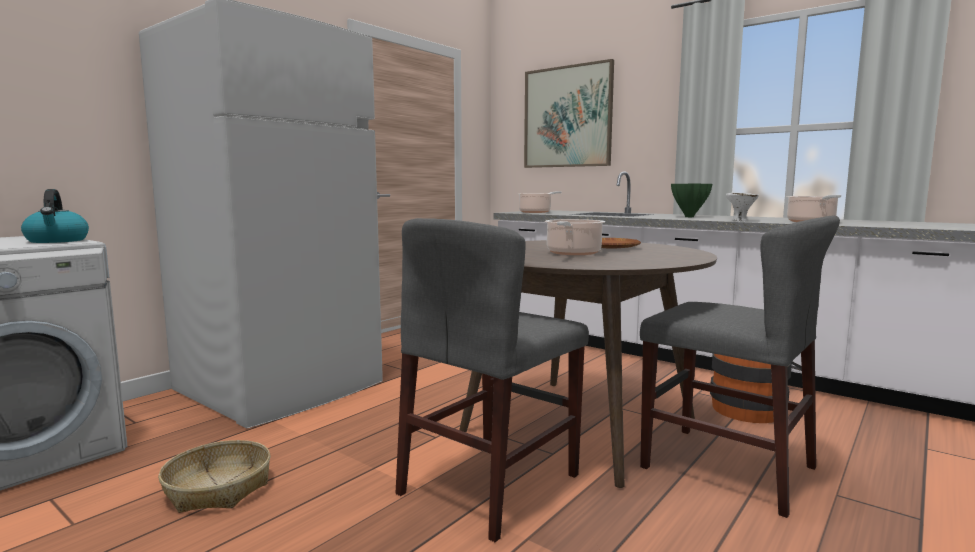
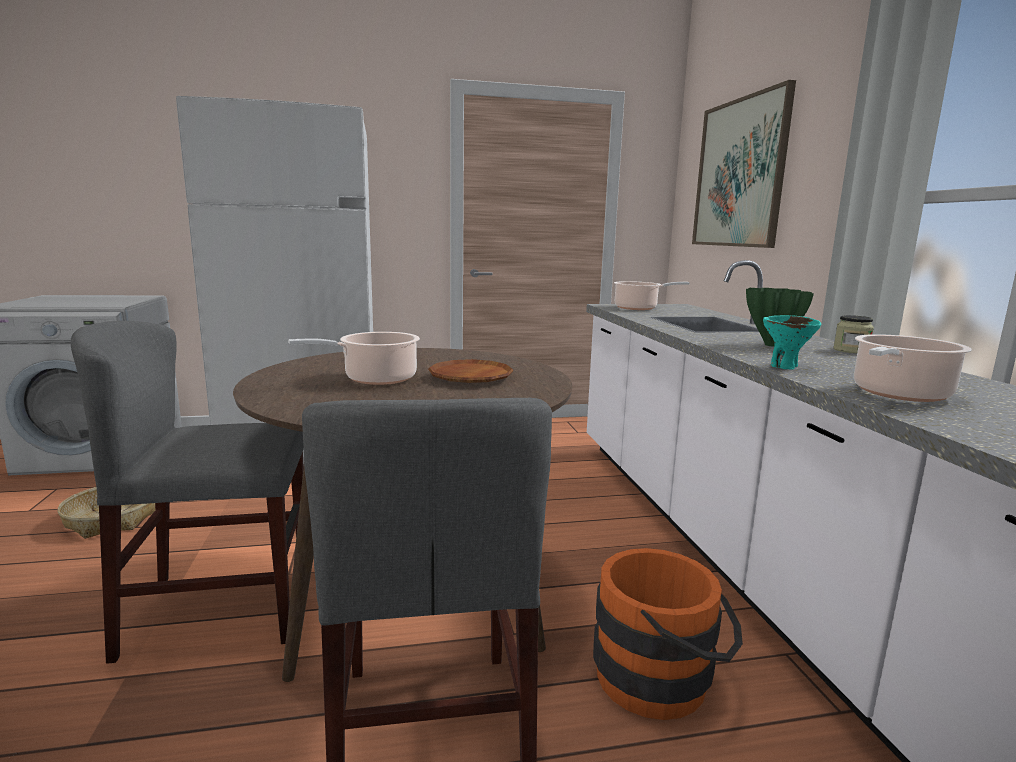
camera: 40 degrees right, 5 degrees up
kettle [21,189,89,243] -> none
white bowl [726,193,759,221] -> turquoise bowl [763,315,821,370]
none -> jar [833,315,874,353]

